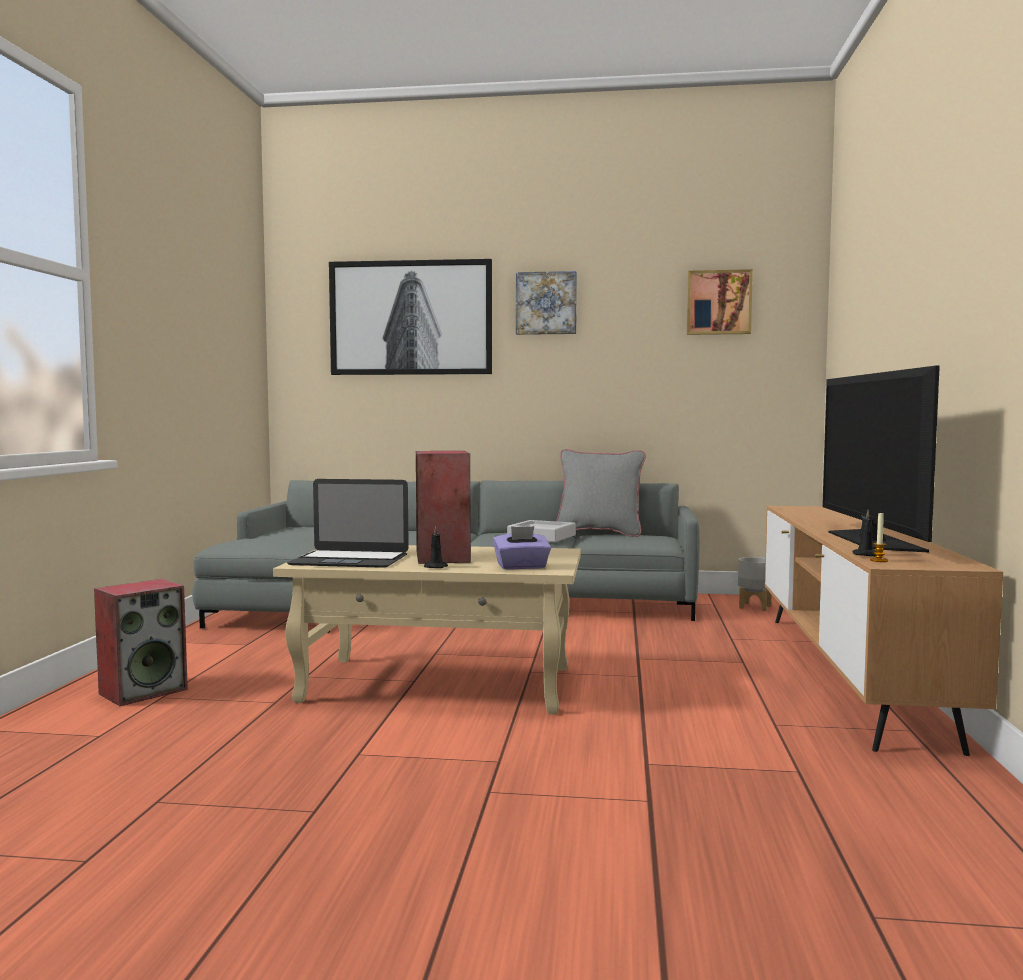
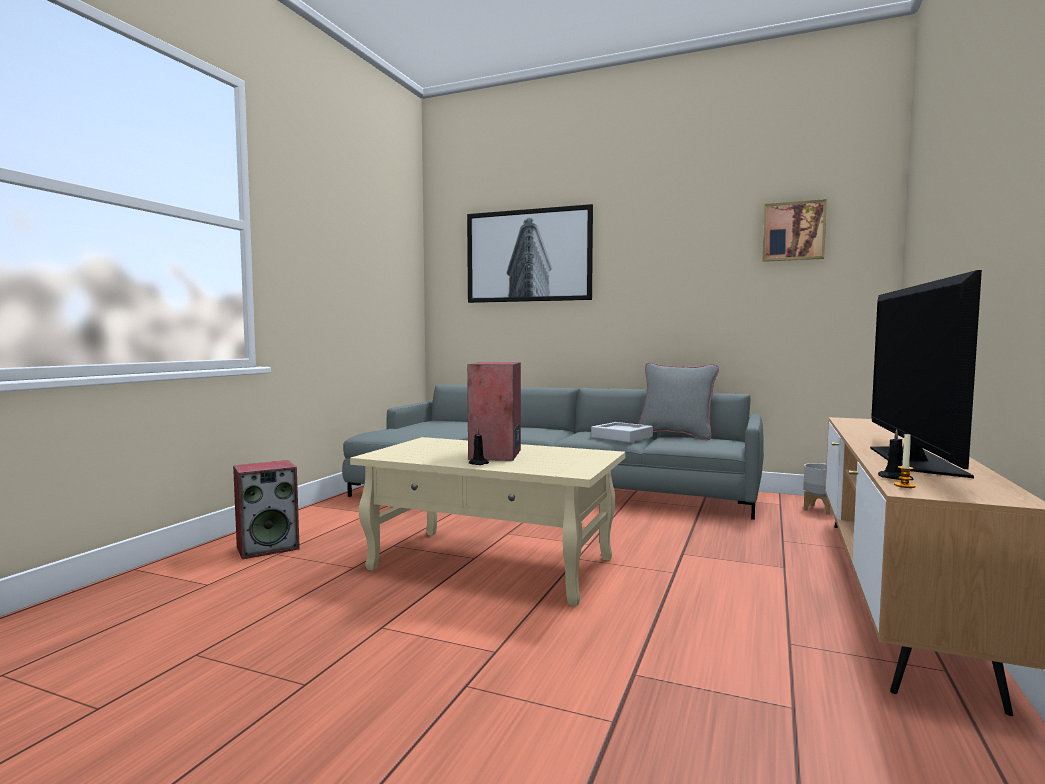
camera: 15 degrees right, 0 degrees up
laptop [287,479,409,568] -> none
purple tissue box [493,526,551,570] -> none
picture [516,271,577,335] -> none

